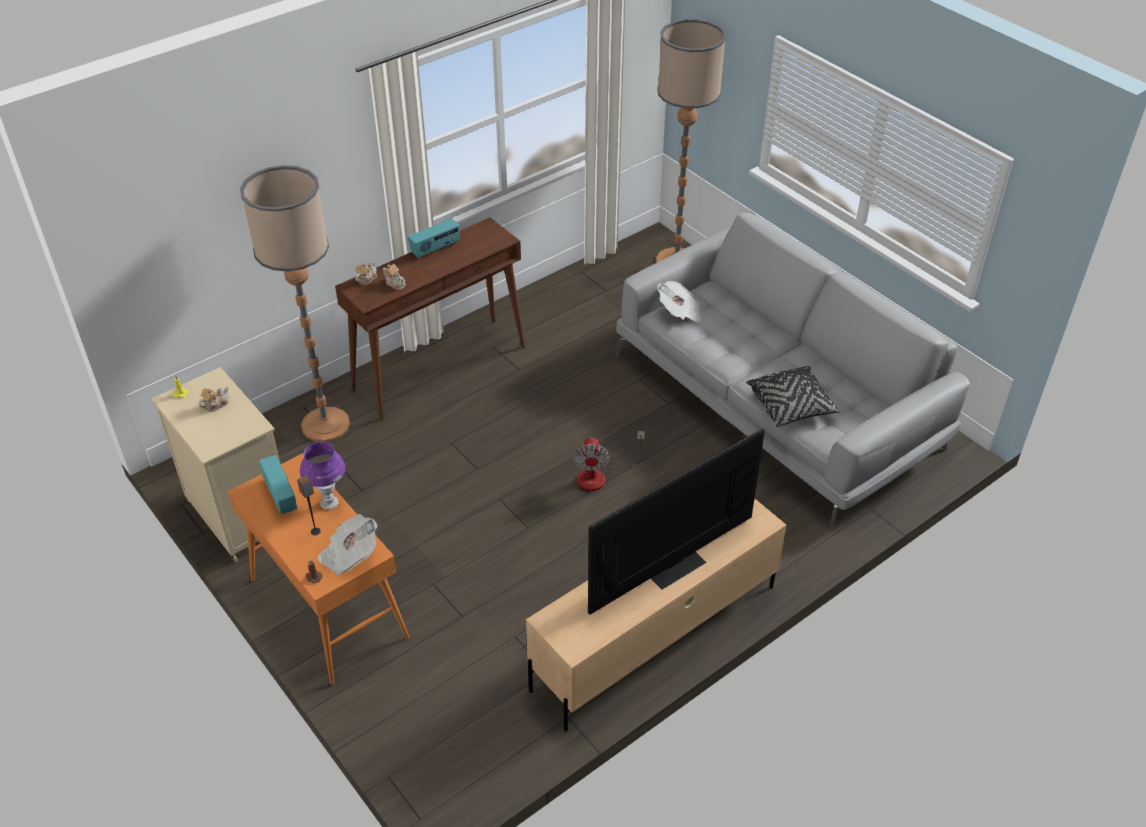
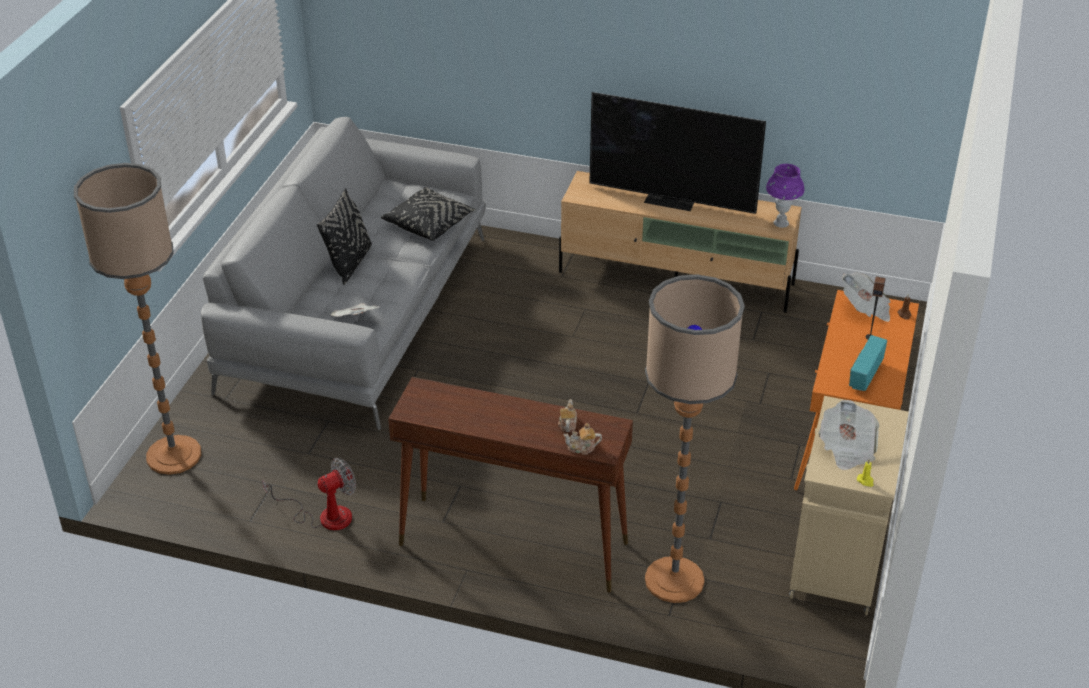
camera: 125 degrees left, 5 degrees down
teapot [198,387,229,412] -> newspaper [819,400,879,470]
purple table lamp [300,441,346,509] -> purple table lamp moved to [766,164,804,228]
radio [408,218,459,259] -> none
fan [573,431,645,491] -> fan moved to [262,458,356,530]
none -> black pillow [317,188,372,285]

